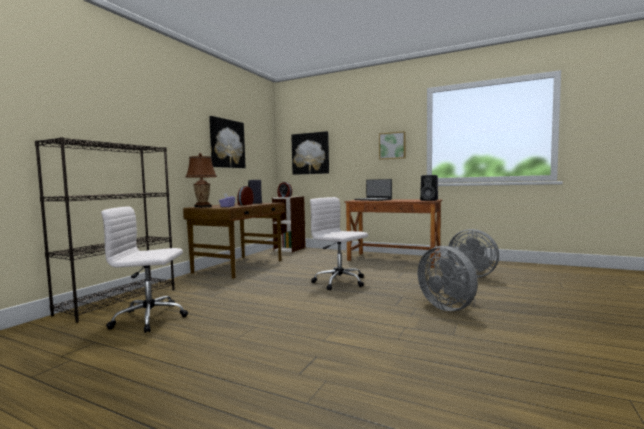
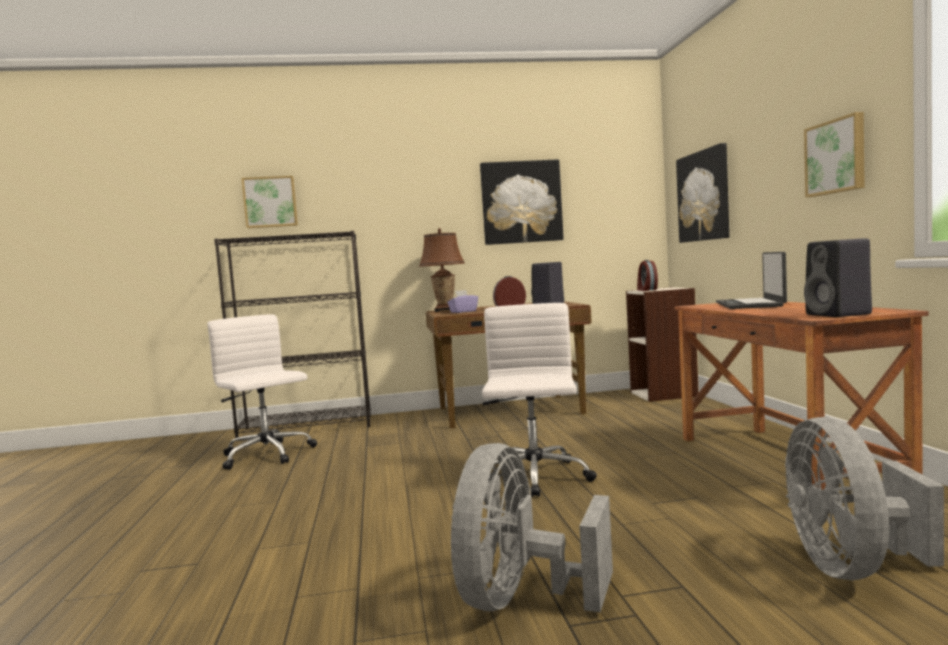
camera: 55 degrees right, 0 degrees up
none -> picture [242,176,298,228]

